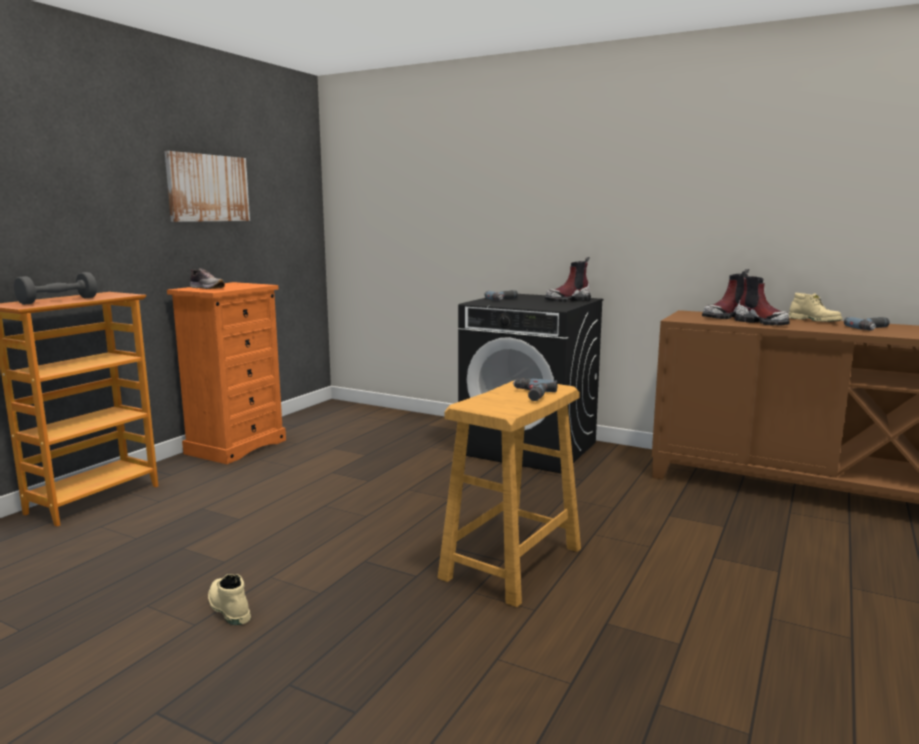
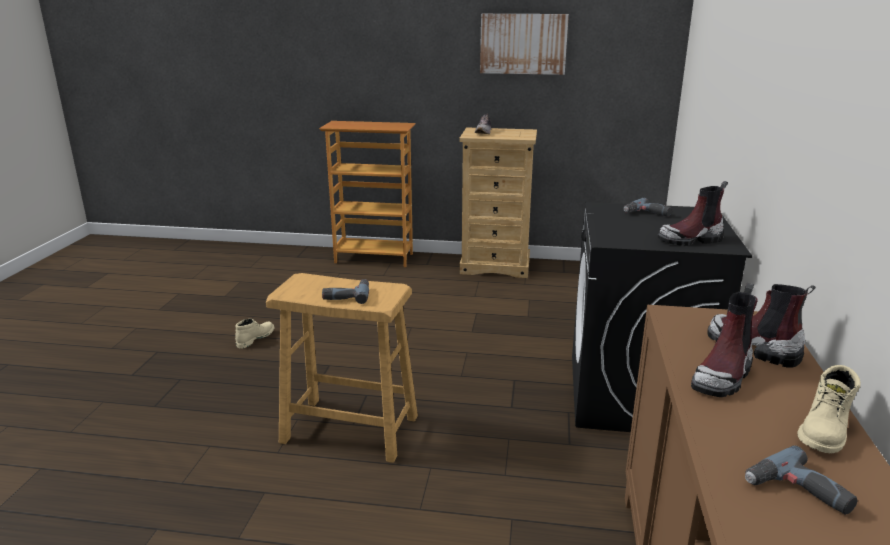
camera: 70 degrees right, 10 degrees up
grey dumbbell [14,272,97,305] -> none
orange dresser [167,282,286,464] -> beige dresser [459,127,537,278]
boot [545,257,591,302] -> boot turned 60 degrees counterclockwise [657,181,728,246]

